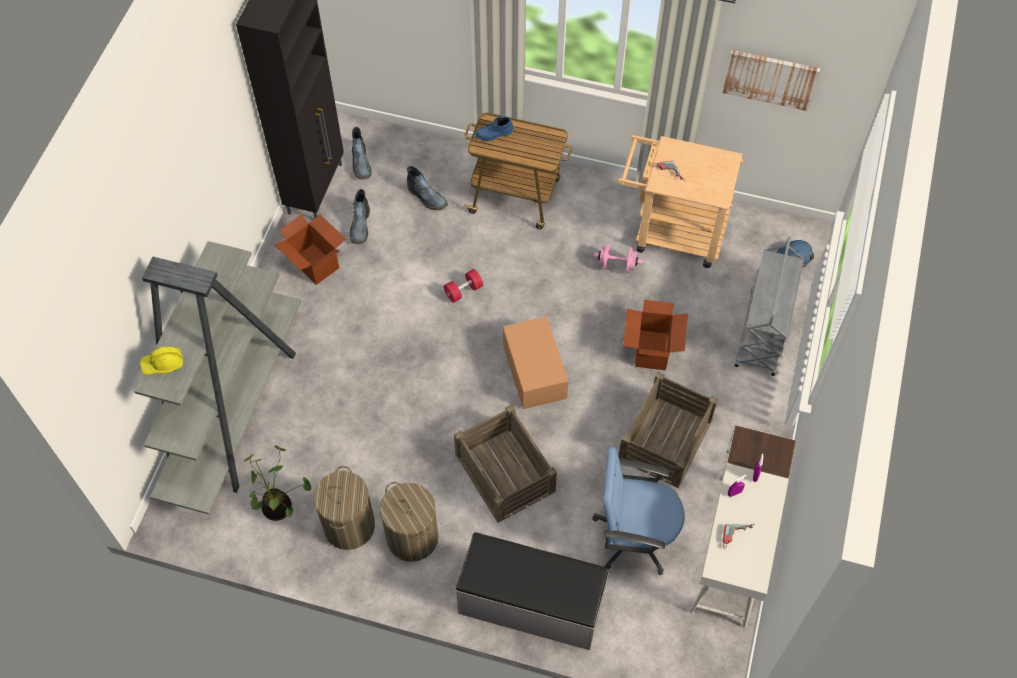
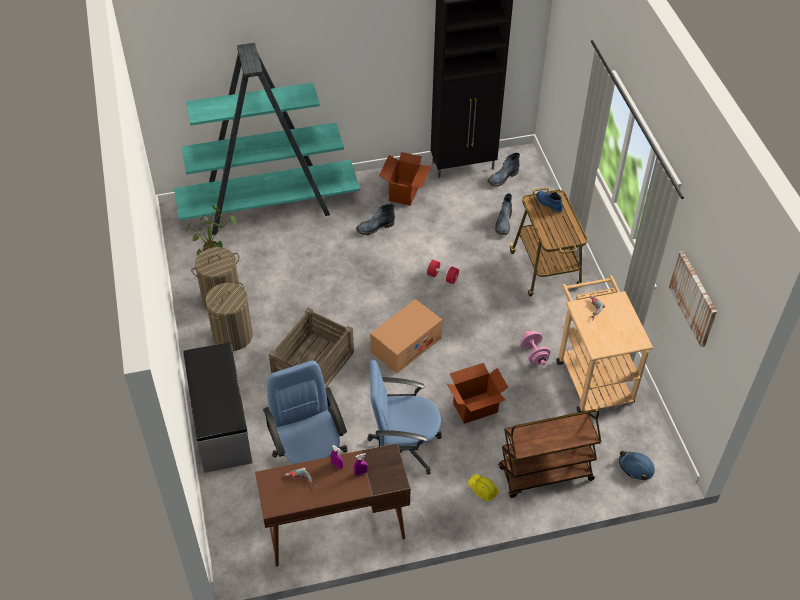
camera: 60 degrees right, 10 degrees down
grey bookcase [134,241,301,514] -> turquoise bookcase [174,43,360,235]
yellow hard hat [140,346,183,375] -> yellow hard hat moved to [467,474,499,502]
boot [350,189,370,244] -> boot moved to [356,204,395,235]
crate [618,372,718,488] -> blue office chair [367,360,442,475]
white desk [690,425,796,628] -> brown desk [255,443,411,567]
grey cart [734,236,804,376] -> brown cart [499,409,601,498]

